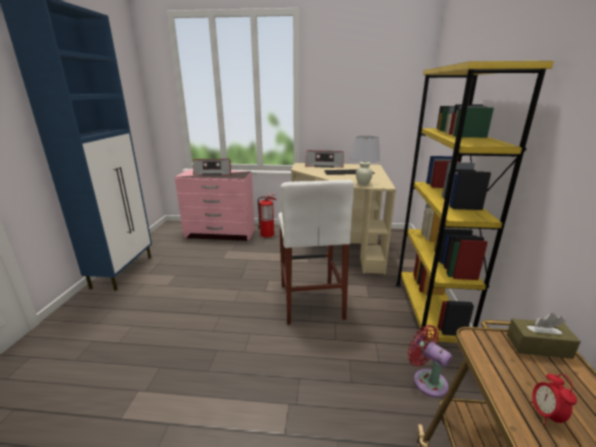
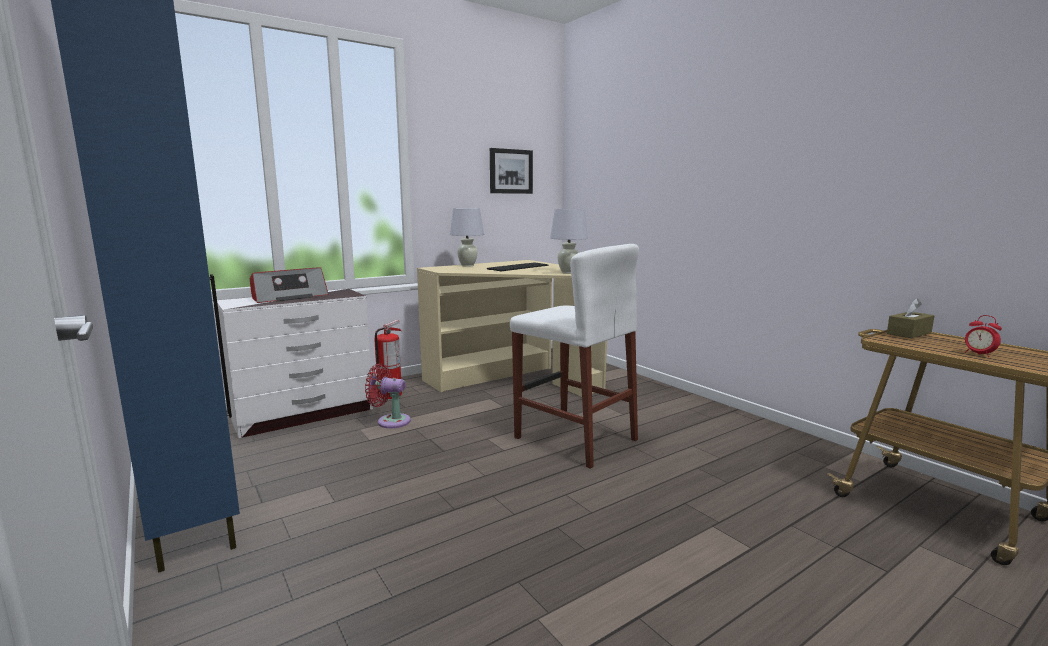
camera: 40 degrees left, 10 degrees down
pink dresser [175,170,255,241] -> white dresser [217,289,373,438]
radio [305,150,343,168] -> white table lamp [450,208,484,267]
yellow bookcase [396,61,554,343] -> none
red fan [407,325,452,398] -> red fan moved to [365,363,411,428]
none -> picture [490,148,533,194]

